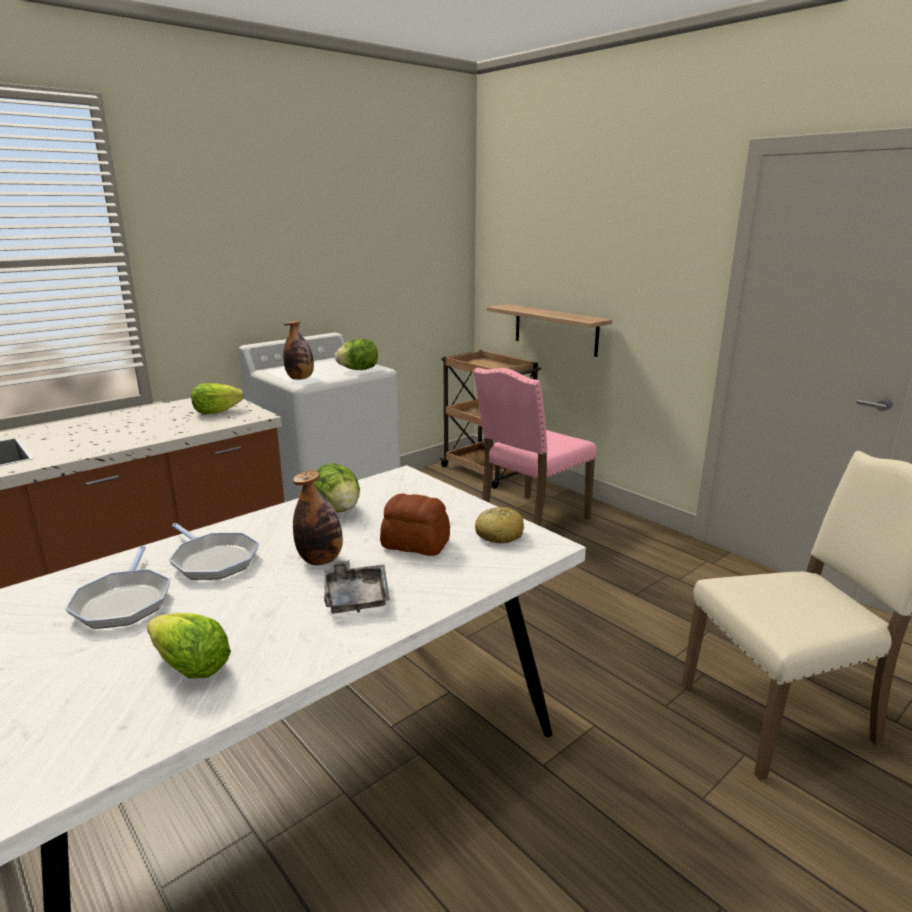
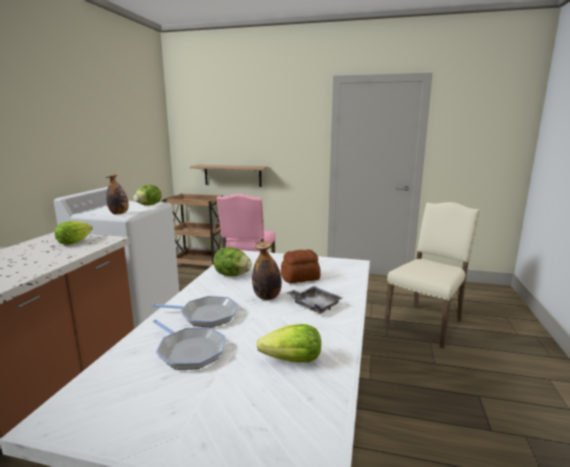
camera: 35 degrees left, 5 degrees down
bread [475,507,524,543] -> none

